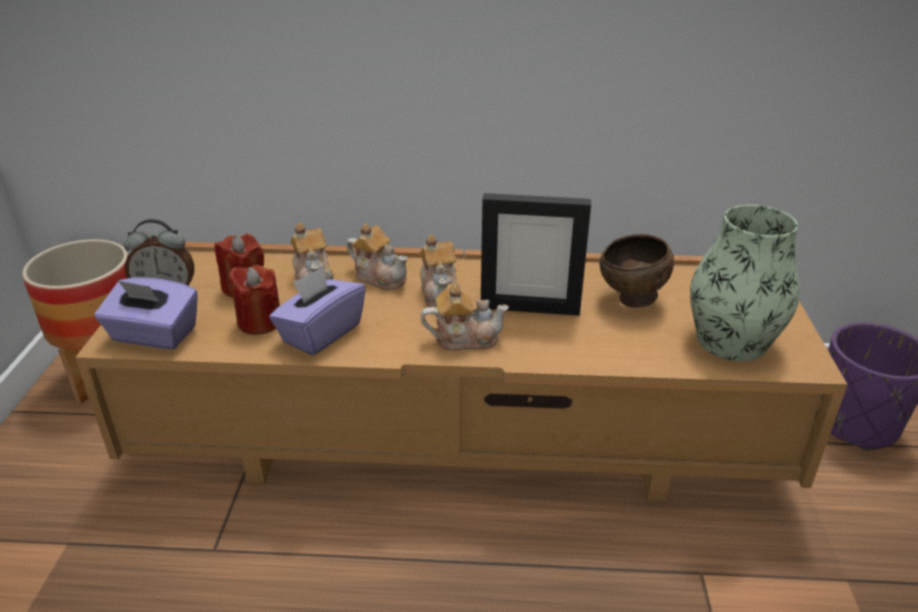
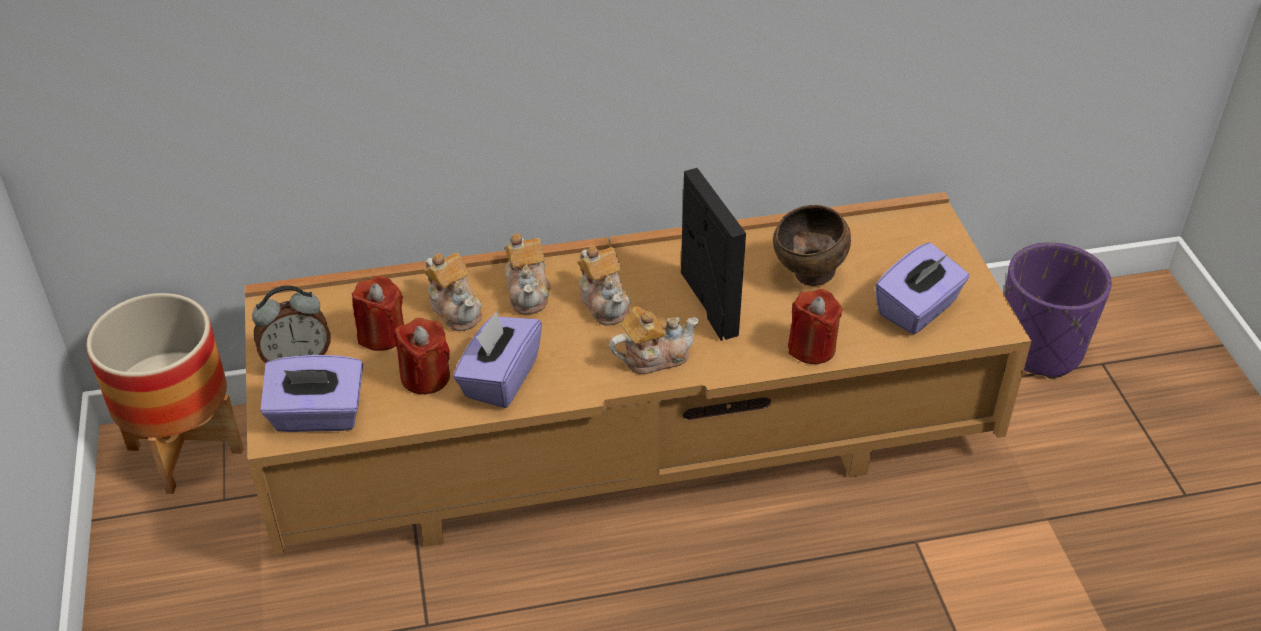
camera: 15 degrees left, 10 degrees up
teapot [346,223,408,290] -> teapot turned 60 degrees clockwise [505,233,551,314]
picture frame [481,193,591,316] -> picture frame turned 105 degrees counterclockwise [681,168,746,341]
vase [690,205,799,361] -> purple tissue box [875,243,970,334]
none -> red candle [788,289,843,364]

